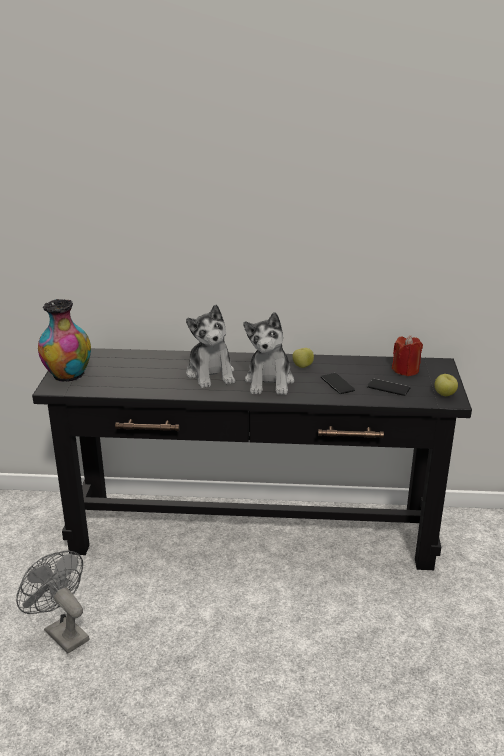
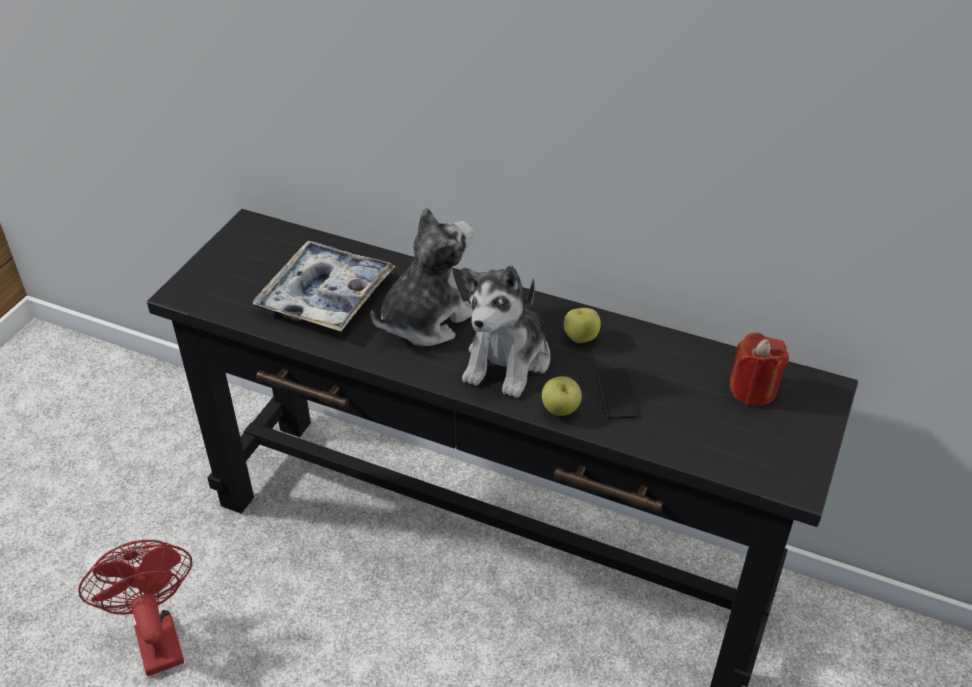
camera: 20 degrees right, 15 degrees up
grey fan [16,550,89,653] -> red fan [78,540,192,676]
vase [38,299,91,383] -> none
plush toy [186,305,235,388] -> plush toy turned 135 degrees counterclockwise [371,207,474,346]
phone [367,379,410,396] -> none
apple [434,374,458,396] -> apple moved to [542,376,582,416]
none -> tray [252,241,396,331]

